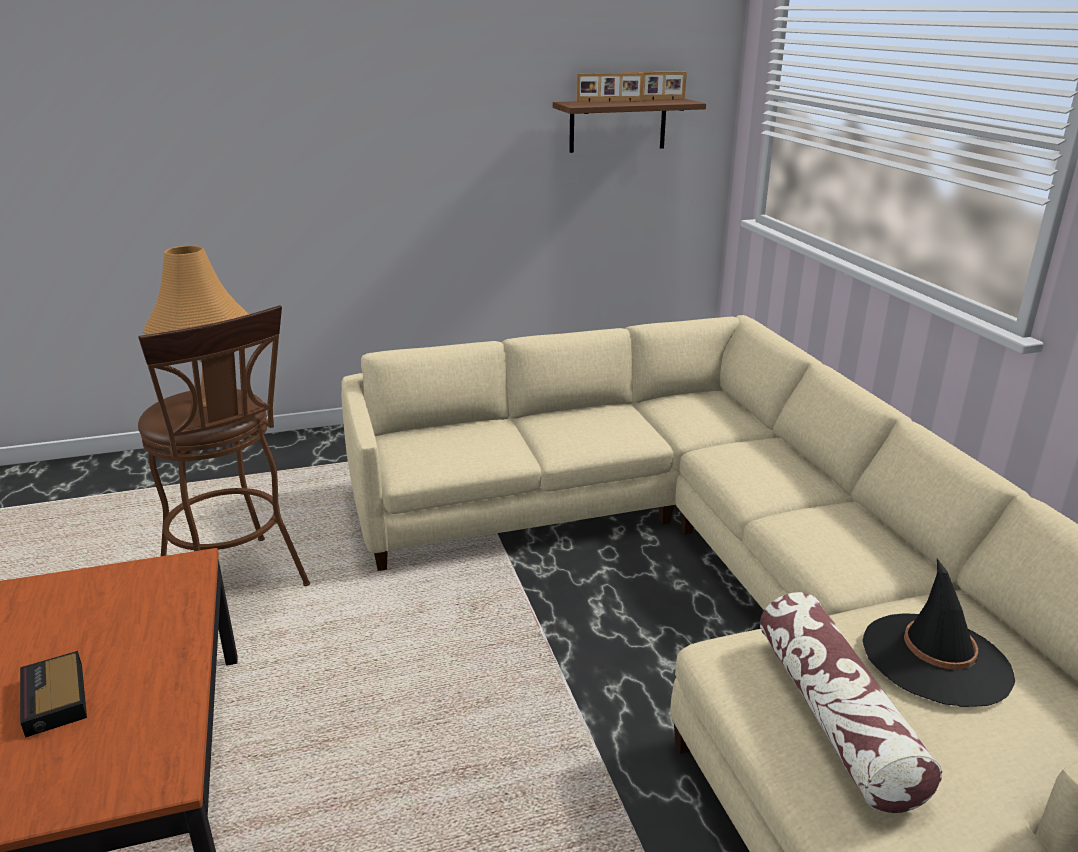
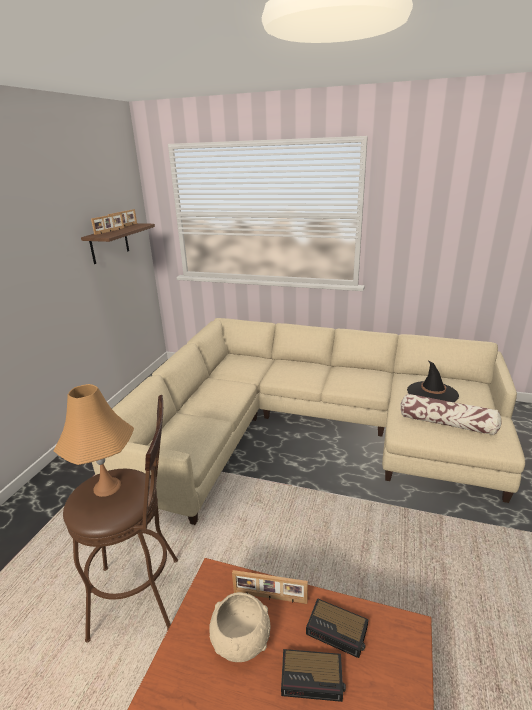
camera: 55 degrees left, 0 degrees up
none -> beige bowl [209,592,271,662]
none -> picture frame [232,570,308,604]
none -> alarm clock [306,598,368,658]

